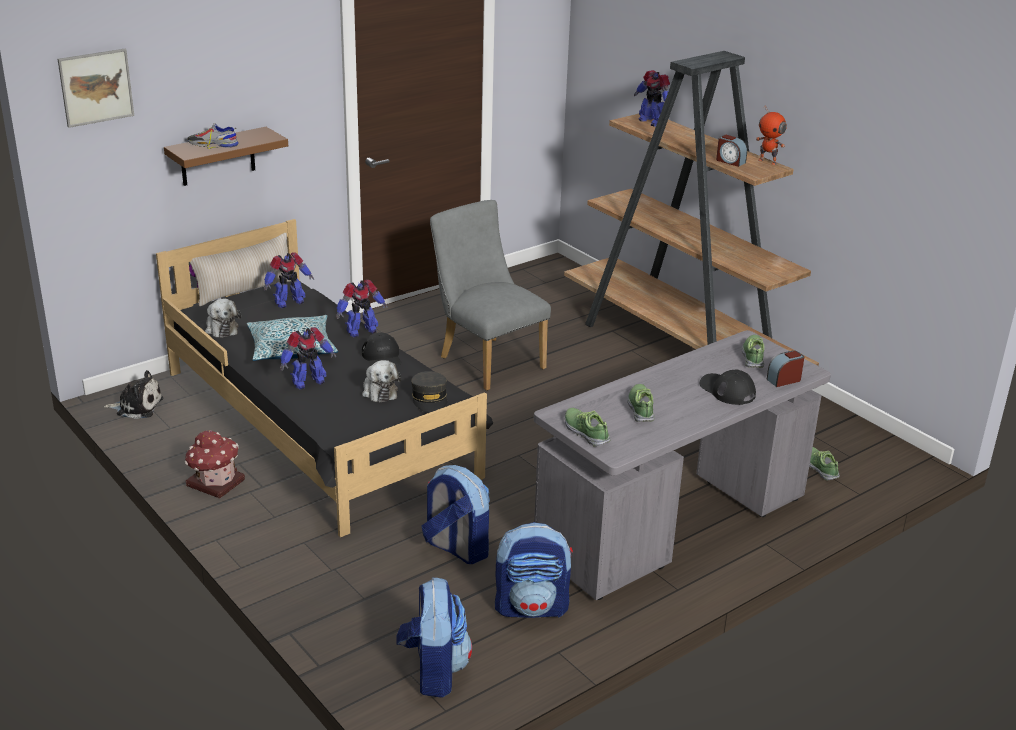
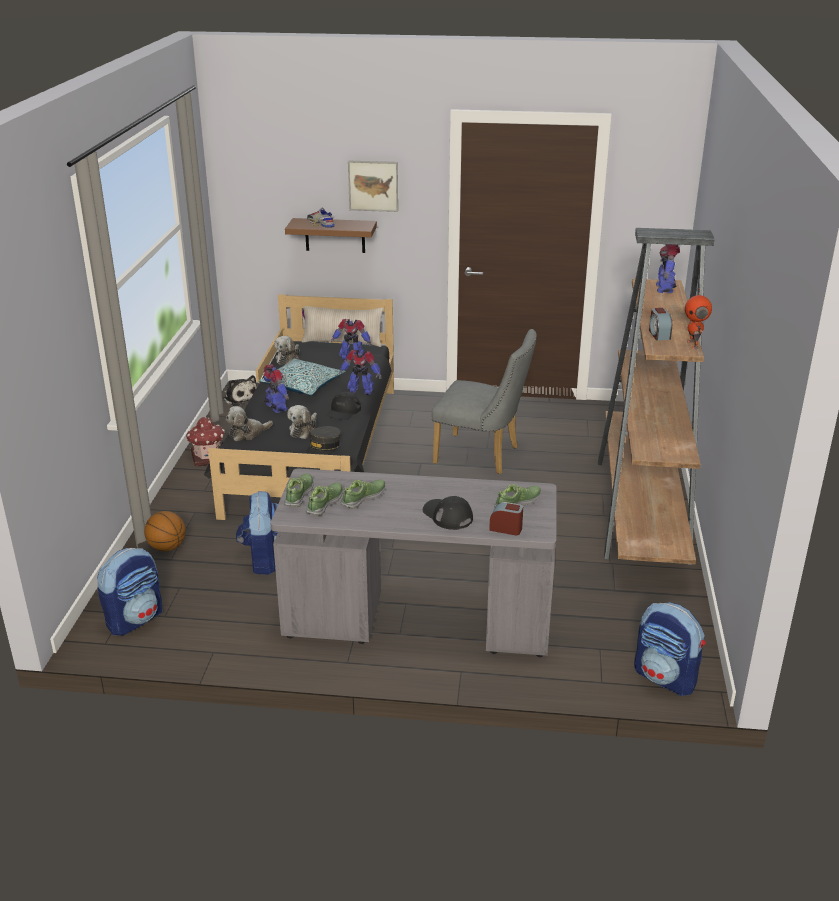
camera: 45 degrees right, 0 degrees up
picture [58,49,134,128] -> picture moved to [348,161,398,212]
toy robot [280,327,336,390] -> toy robot turned 135 degrees counterclockwise [263,364,289,413]
grey chair [430,200,551,391] -> grey chair turned 105 degrees clockwise [432,329,537,474]
backpack [495,522,573,618] -> backpack moved to [634,602,706,696]
black cap [700,370,756,405] -> black cap turned 45 degrees counterclockwise [423,496,473,530]
shoe [809,447,840,481] -> shoe moved to [306,483,343,516]
none -> basketball [144,511,186,551]
none -> plush toy [226,406,273,441]

